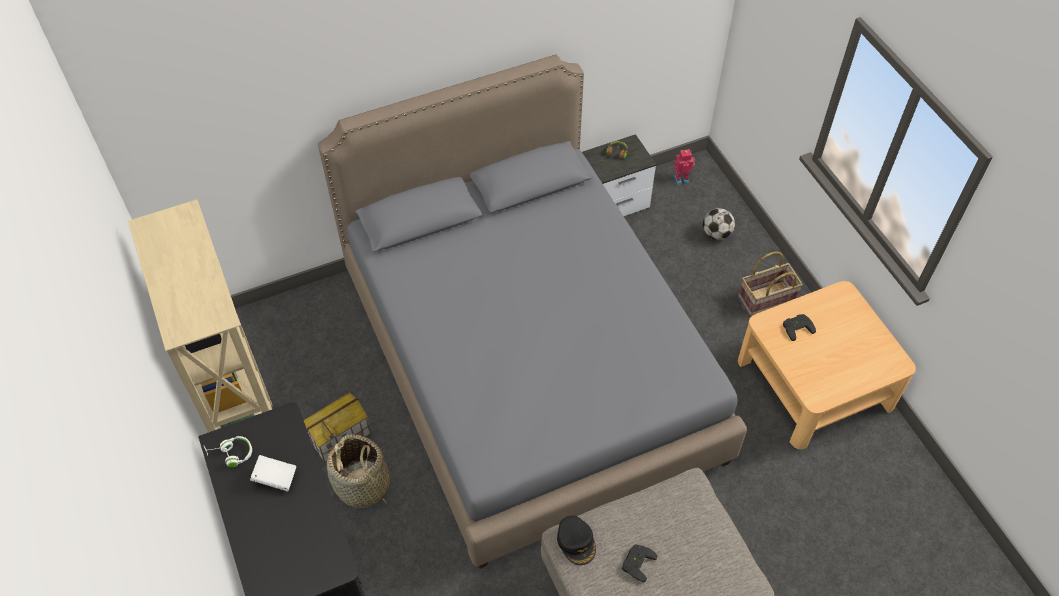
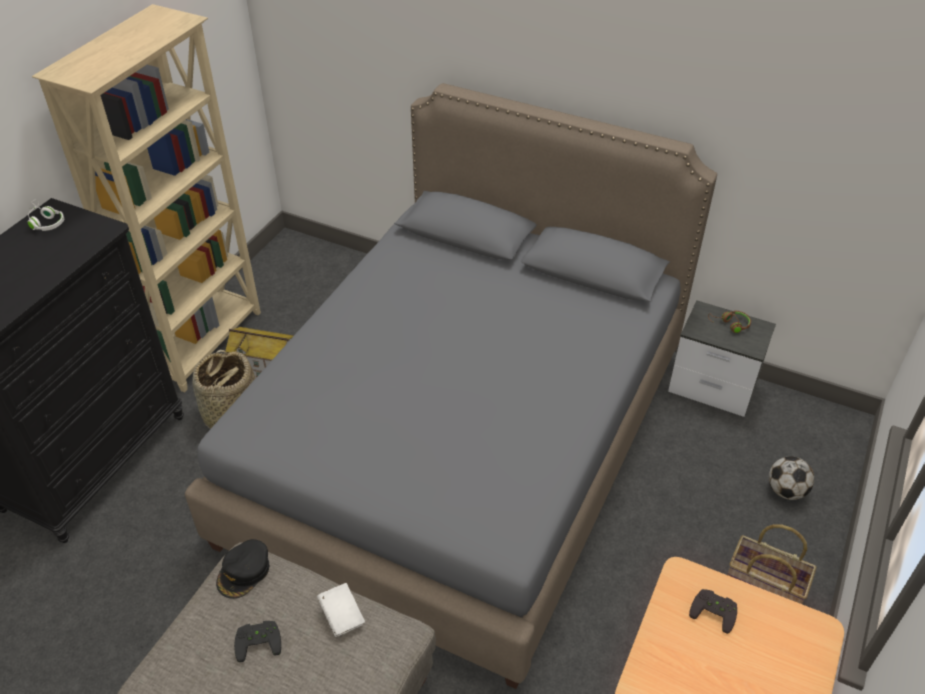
camera: 50 degrees right, 10 degrees down
white book [250,455,297,492] -> white book moved to [317,583,365,637]
toy robot [672,149,695,185] -> none

